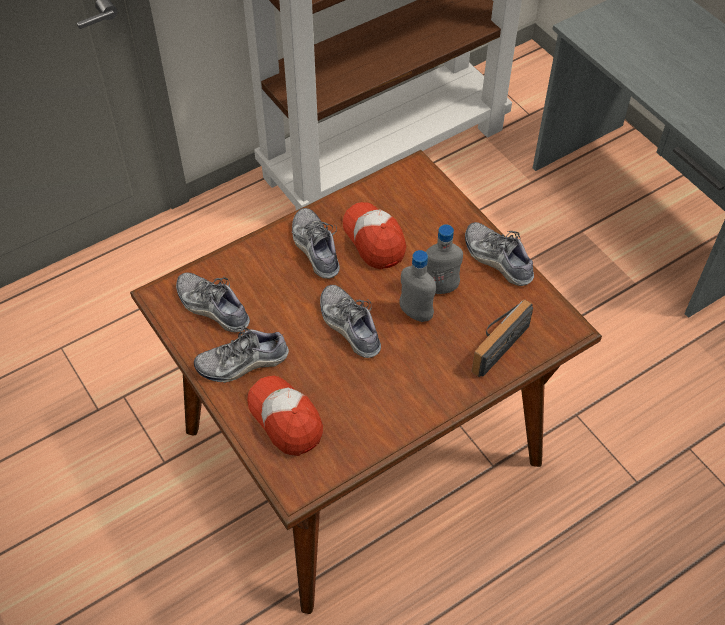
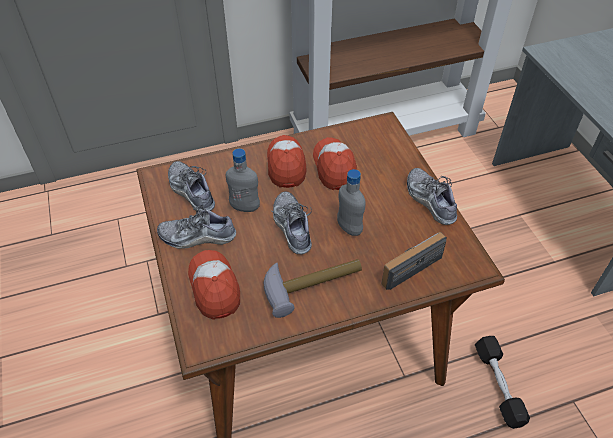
camera: 15 degrees right, 5 degrees down
shoe [292,208,340,279] -> cap [267,135,306,188]
grey bottle [426,224,463,294] -> grey bottle moved to [226,148,260,212]
none -> hammer [264,259,362,318]
none -> black dumbbell [475,336,530,429]

